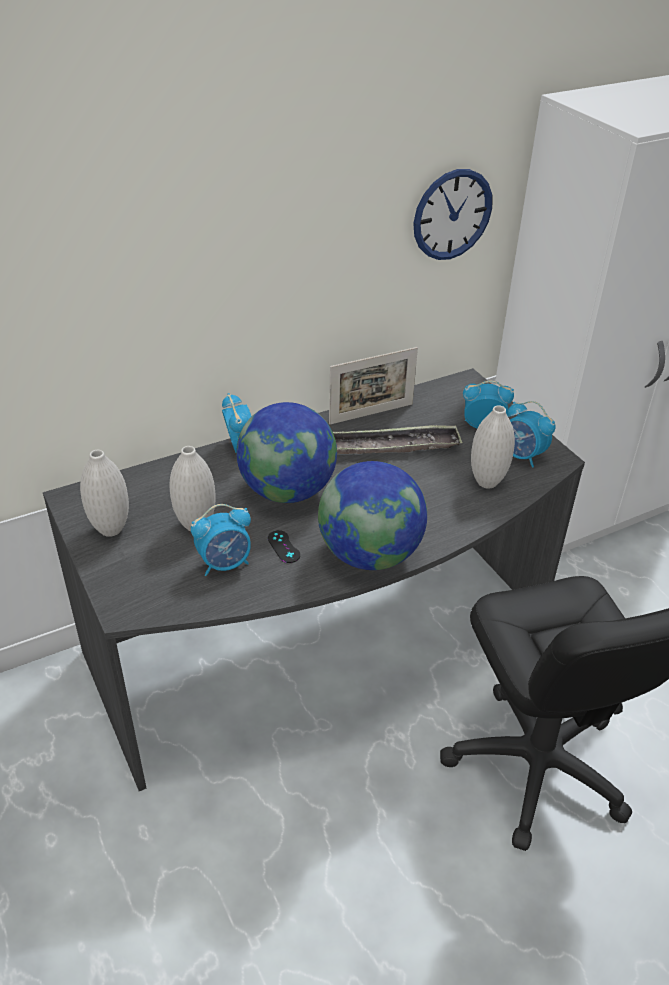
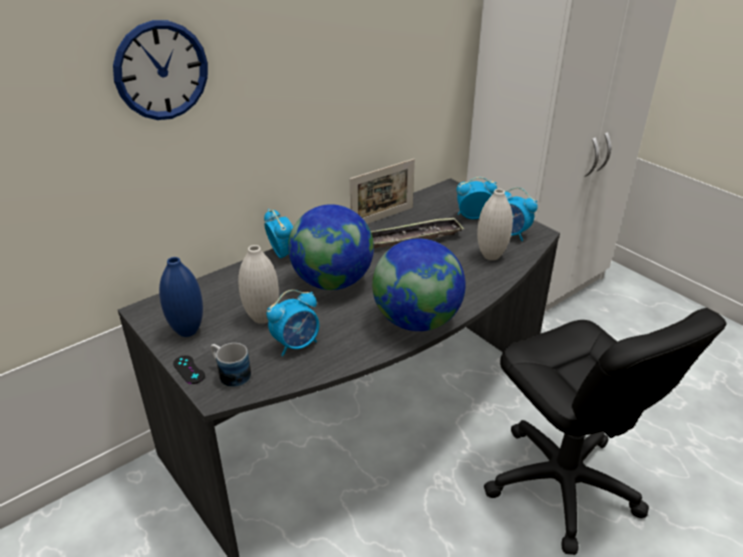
camera: 10 degrees left, 5 degrees down
white vase [80,450,129,537] -> blue vase [159,257,203,337]
black game controller [268,530,300,563] -> black game controller moved to [173,355,205,384]
wall clock [413,169,492,260] -> wall clock moved to [113,20,208,120]
none -> mug [211,343,251,387]

